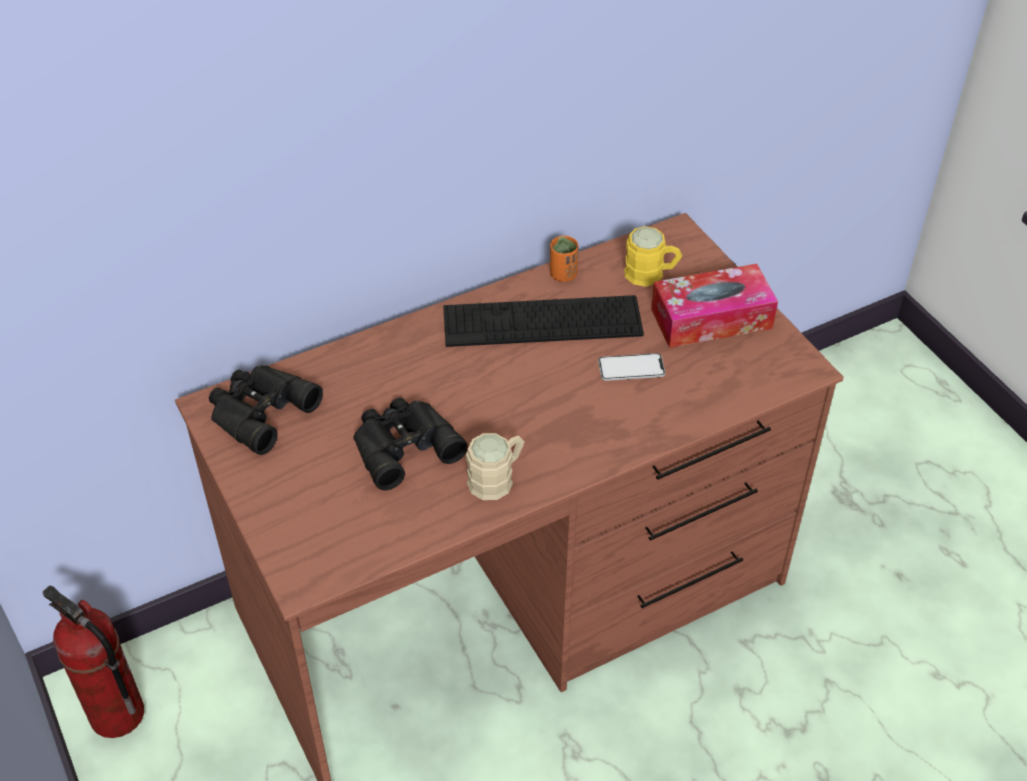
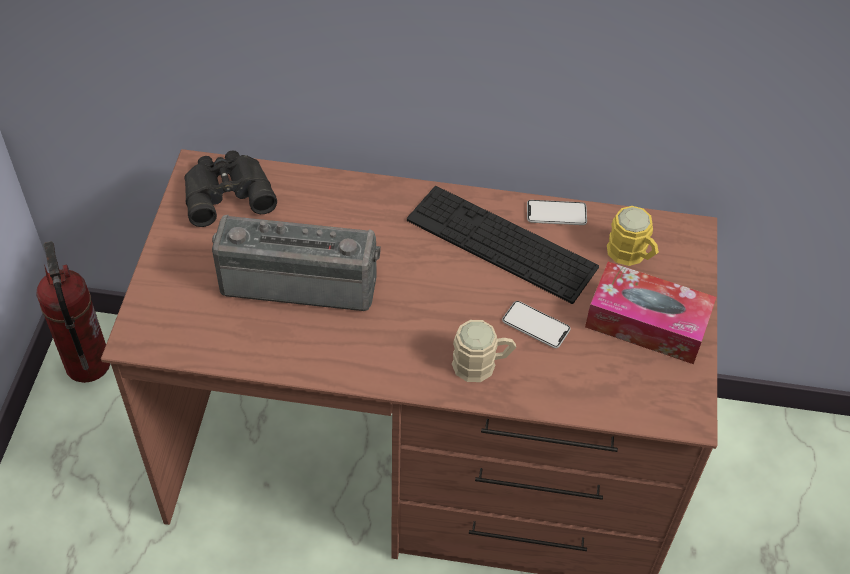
camera: 35 degrees right, 5 degrees up
black binoculars [353,398,467,490] -> radio [212,215,381,311]
beige mug [466,433,525,500] -> beige mug moved to [452,320,516,382]
orange cup [550,236,578,282] -> phone [527,200,587,225]

